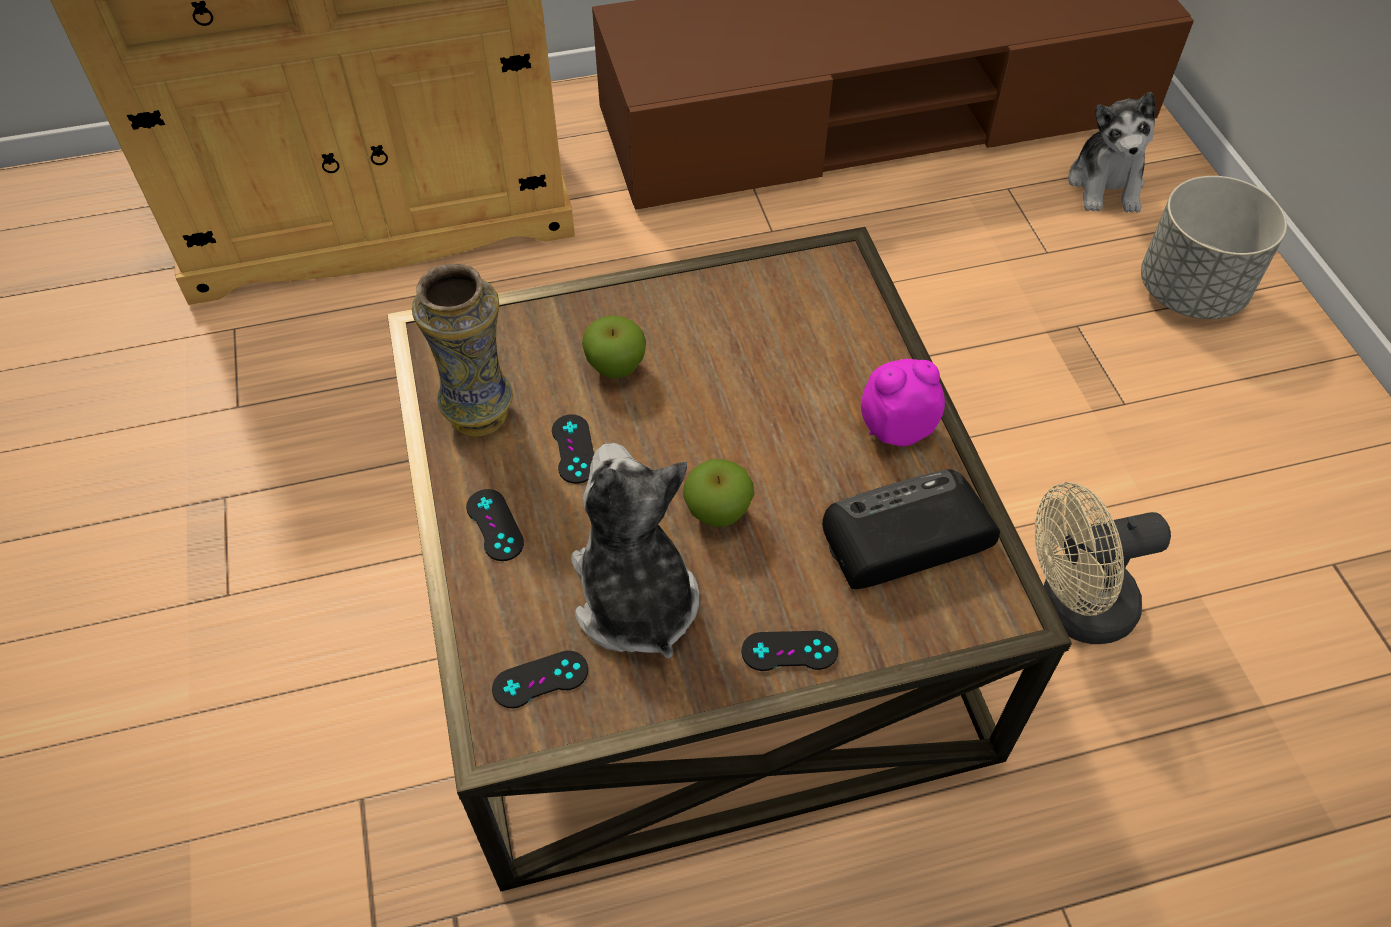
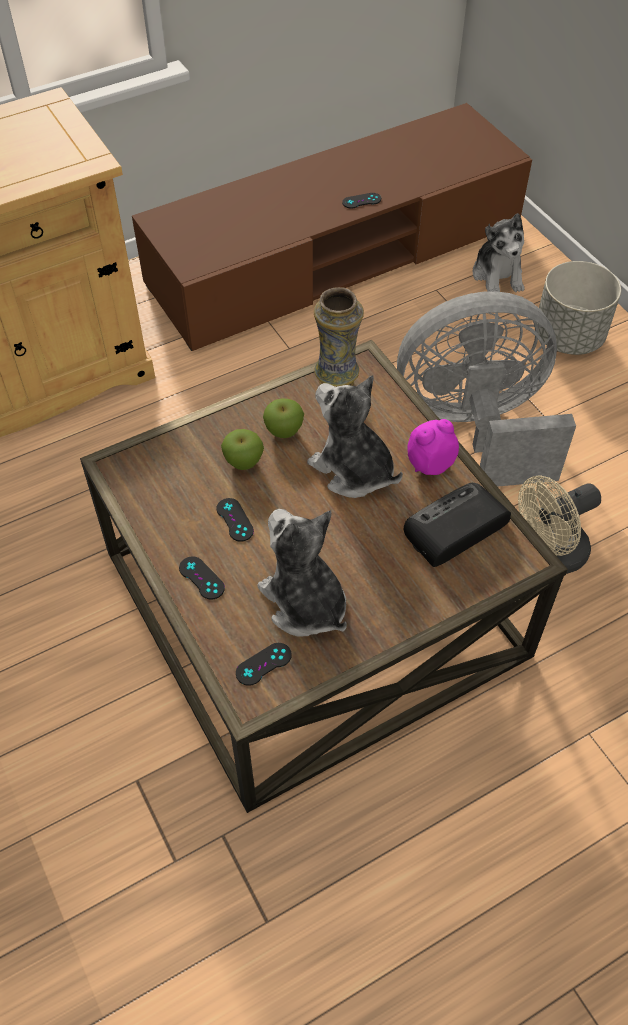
camera: 15 degrees left, 0 degrees up
vase [412,264,513,437] -> vase moved to [314,287,364,387]
apple [683,459,754,527] -> apple moved to [263,399,304,438]
black game controller [741,631,838,671] -> black game controller moved to [342,193,381,209]
none -> plush toy [307,375,403,498]
none -> grey fan [397,291,576,487]

